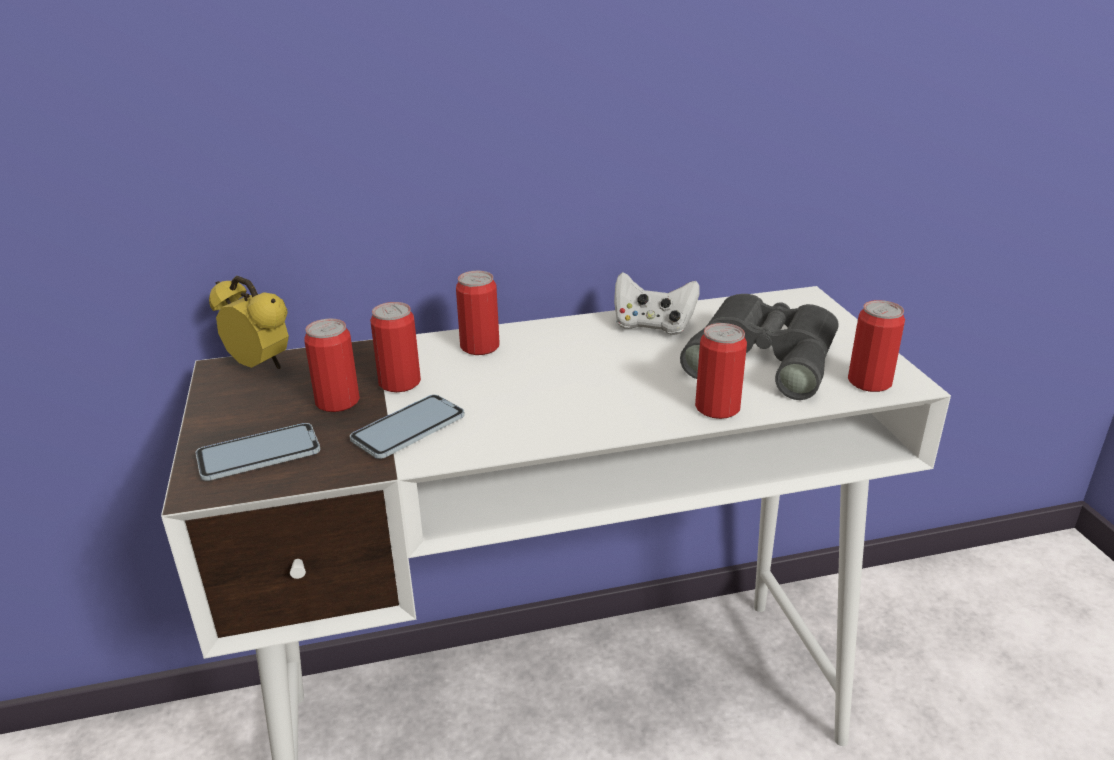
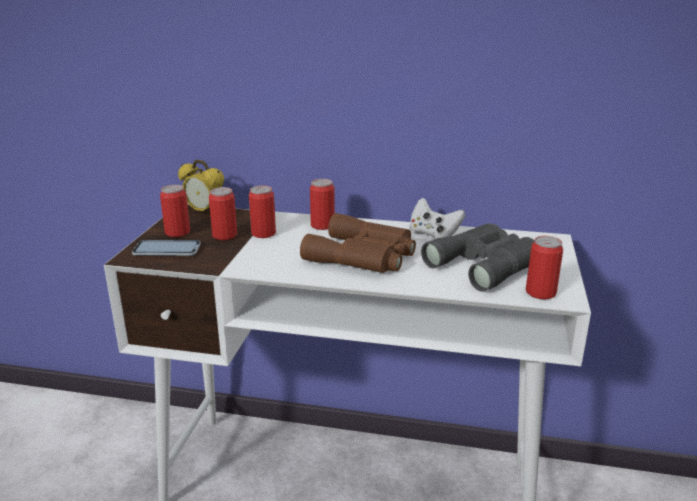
camera: 25 degrees right, 5 degrees down
alarm clock [209,276,289,369] -> alarm clock turned 150 degrees clockwise [178,160,224,216]
phone [350,395,465,459] -> none
can [695,323,747,419] -> can moved to [160,185,190,237]
none -> brown binoculars [300,213,416,273]

